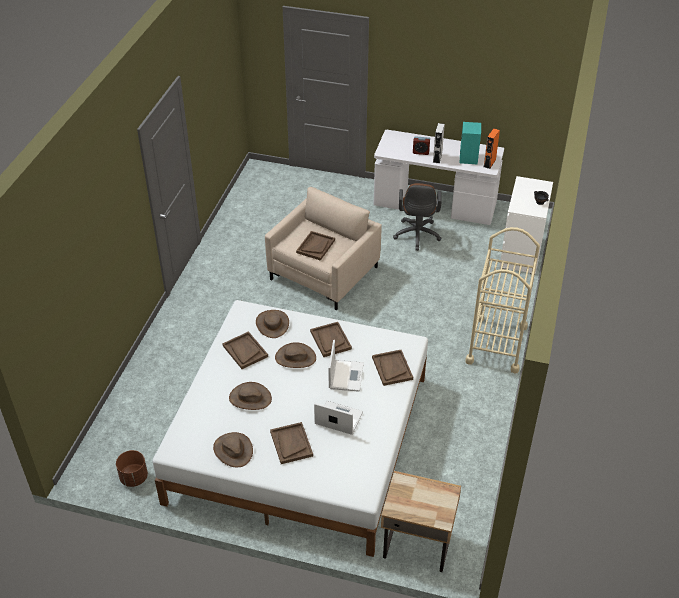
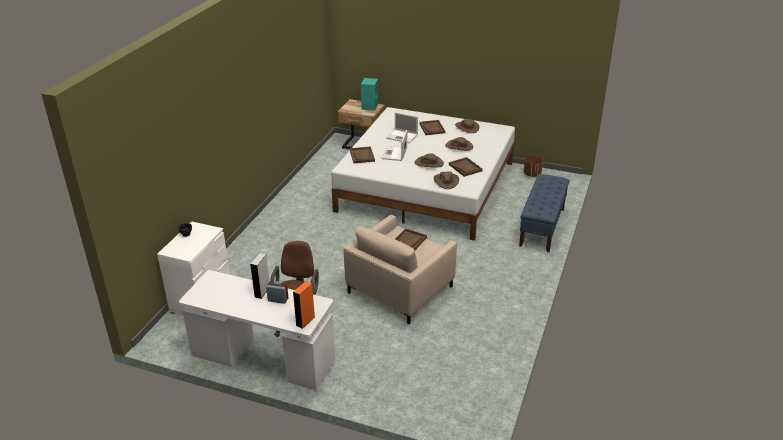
camera: 175 degrees left, 10 degrees down
brown tray [310,322,352,357] -> none
turquoise speaker [460,122,481,165] -> turquoise speaker moved to [361,78,378,111]
beige cart [465,227,540,373] -> none
orange speaker [484,128,500,169] -> orange speaker moved to [293,281,315,329]
none -> blue bench [519,174,570,252]

